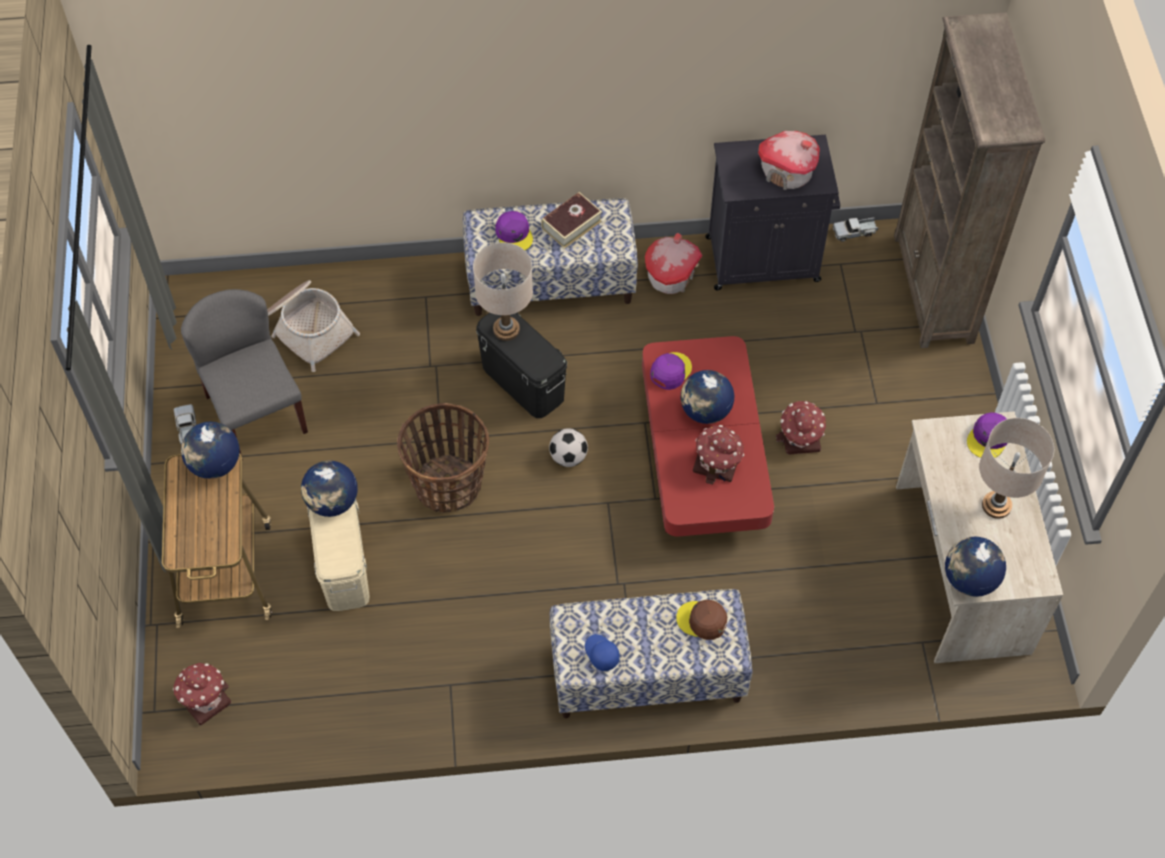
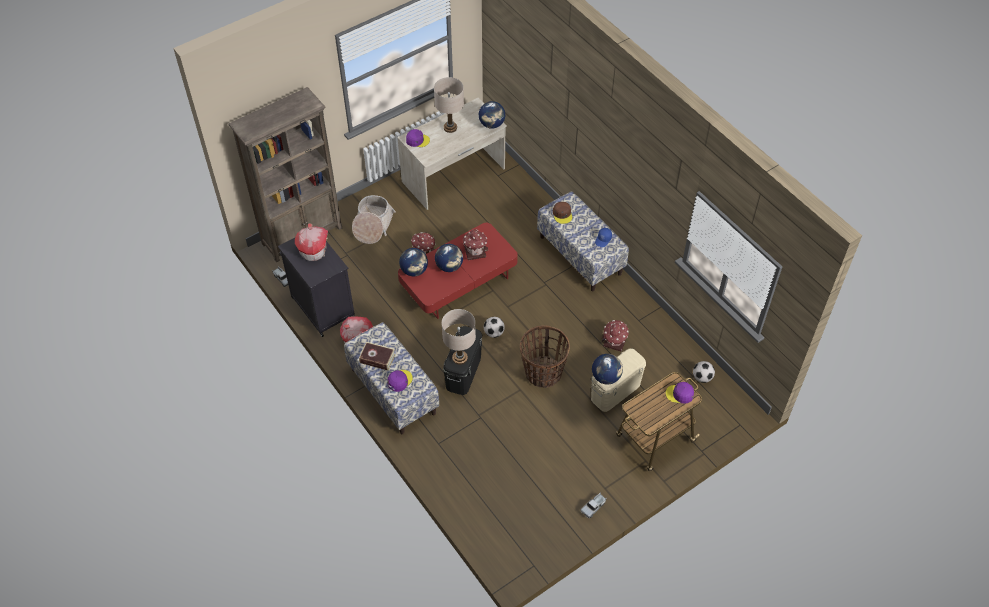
camera: 120 degrees left, 5 degrees down
toy house [173,663,231,725] -> toy house moved to [602,320,629,352]
grey chair [181,289,308,460] -> none
globe [181,422,239,479] -> globe moved to [399,248,428,276]
basket [267,280,360,372] -> basket moved to [352,195,396,244]
purple cap [650,352,692,390] -> purple cap moved to [665,382,694,404]
none -> football [693,361,715,383]

